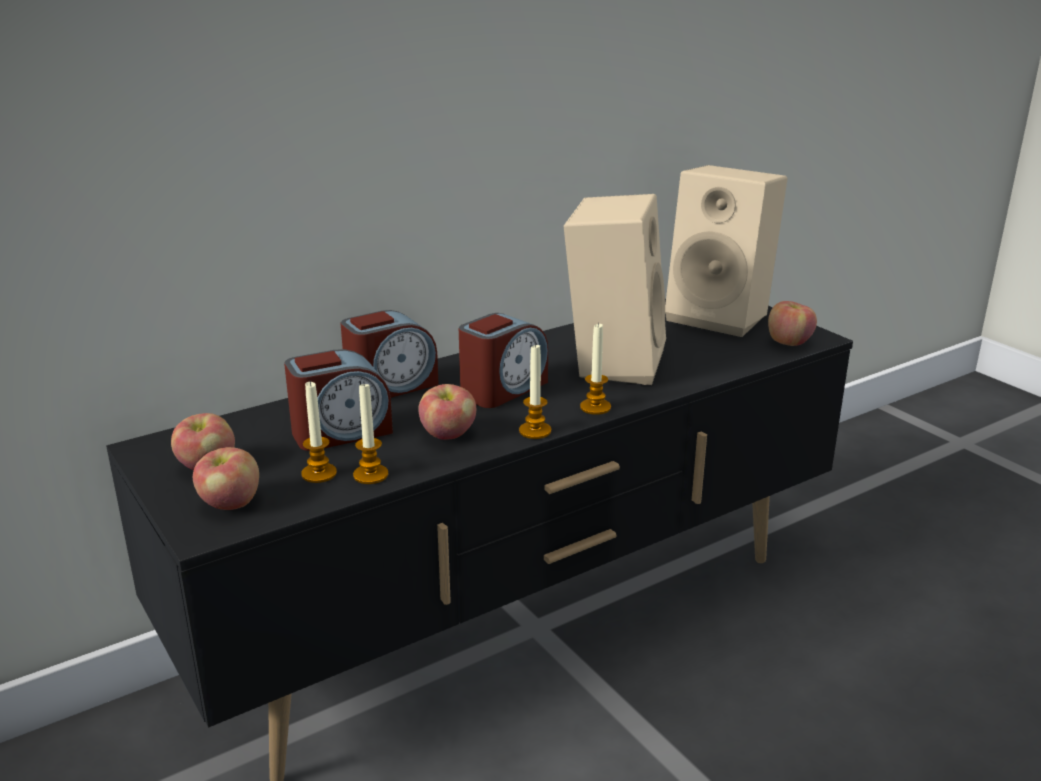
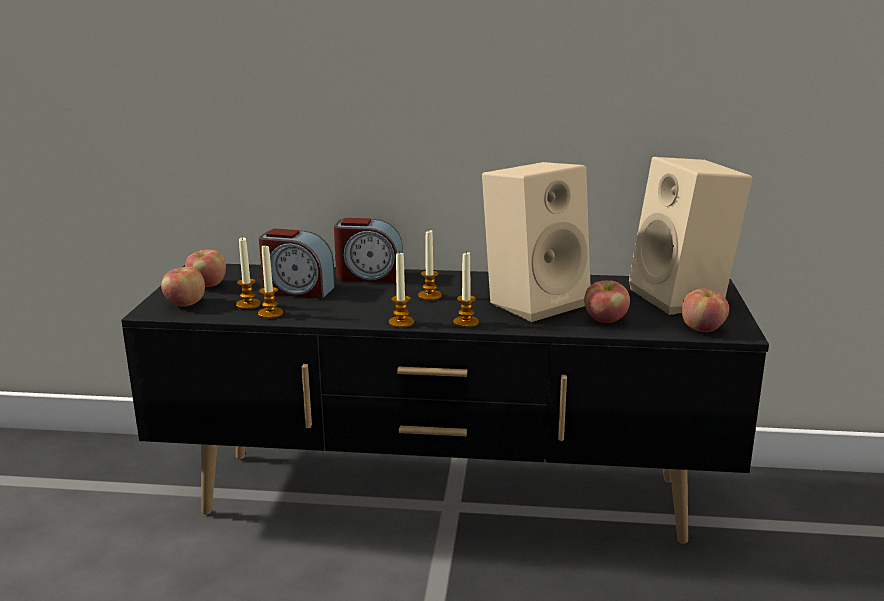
camera: 40 degrees right, 5 degrees down
apple [419,384,476,440] -> apple moved to [584,280,630,323]
alarm clock [459,313,548,408] -> candle [418,230,442,300]

